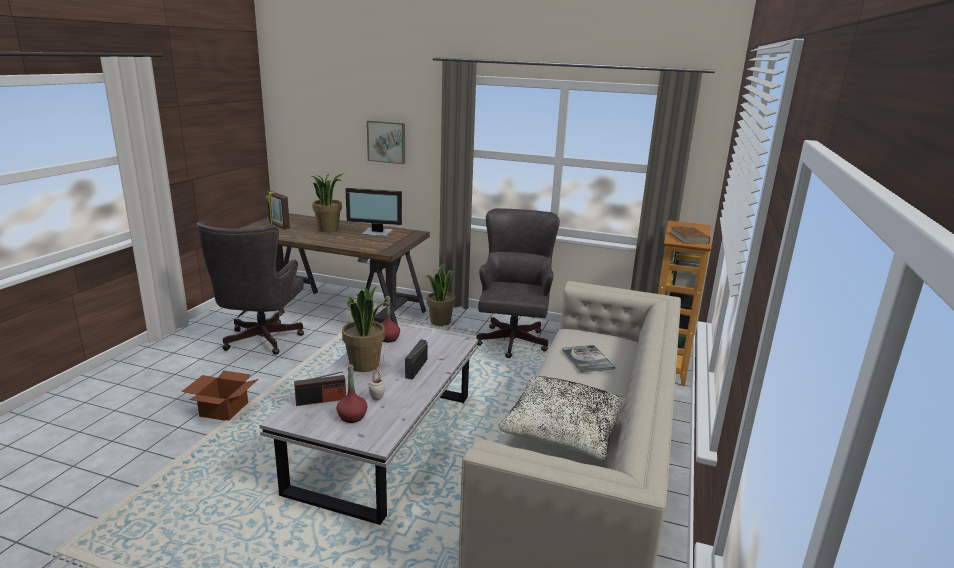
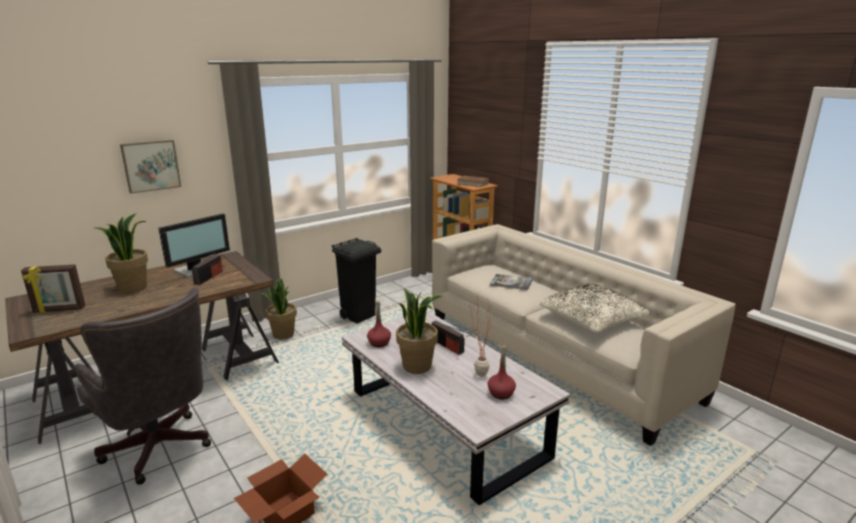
camera: 55 degrees left, 0 degrees up
radio [294,371,346,406] -> radio moved to [192,252,223,285]
grey office chair [476,208,560,358] -> black trash can [332,238,381,323]

